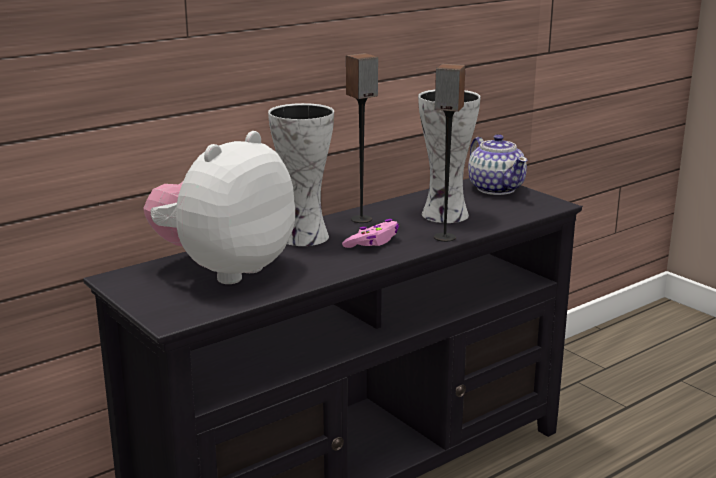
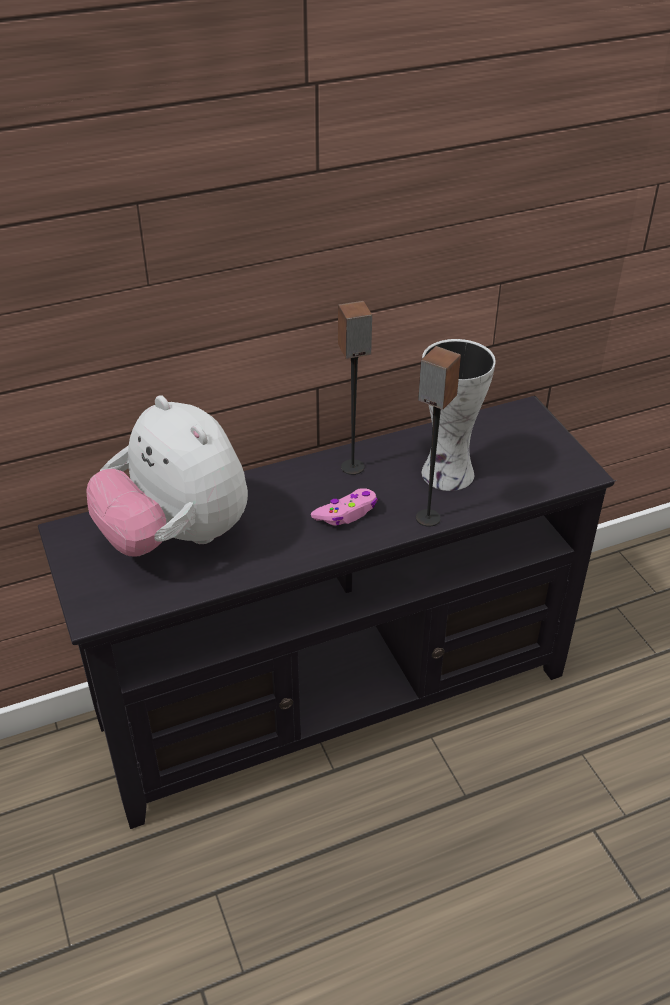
camera: 15 degrees right, 20 degrees up
plush toy [143,131,295,284] -> plush toy turned 90 degrees counterclockwise [86,395,248,556]
vase [268,103,334,246] -> none
teapot [468,134,527,195] -> none

